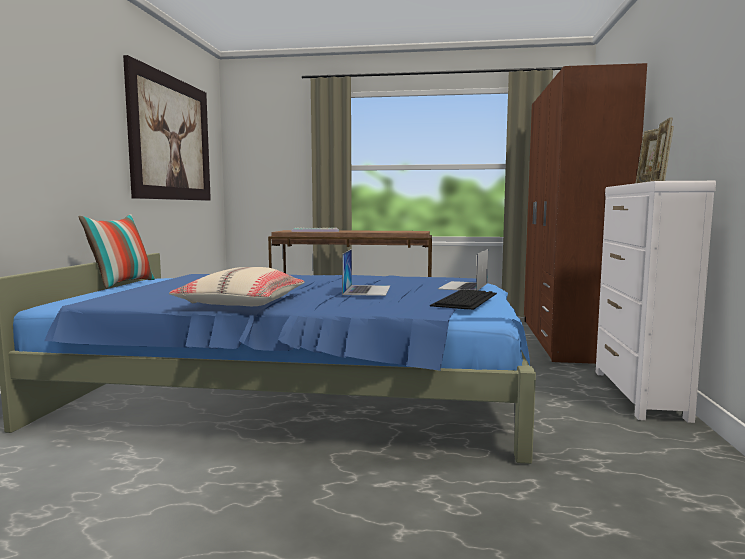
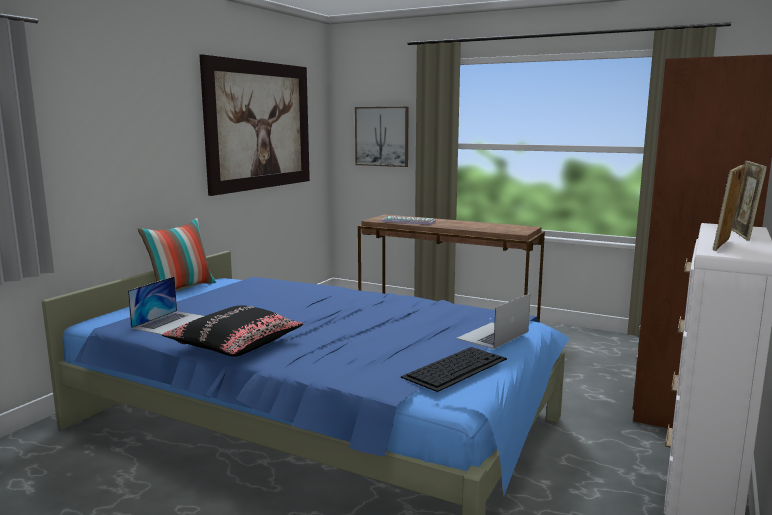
camera: 20 degrees right, 5 degrees up
beige pillow [169,267,305,306] -> black pillow [162,305,303,357]
laptop [342,249,390,296] -> laptop moved to [128,277,204,335]
none -> picture [355,107,409,167]

